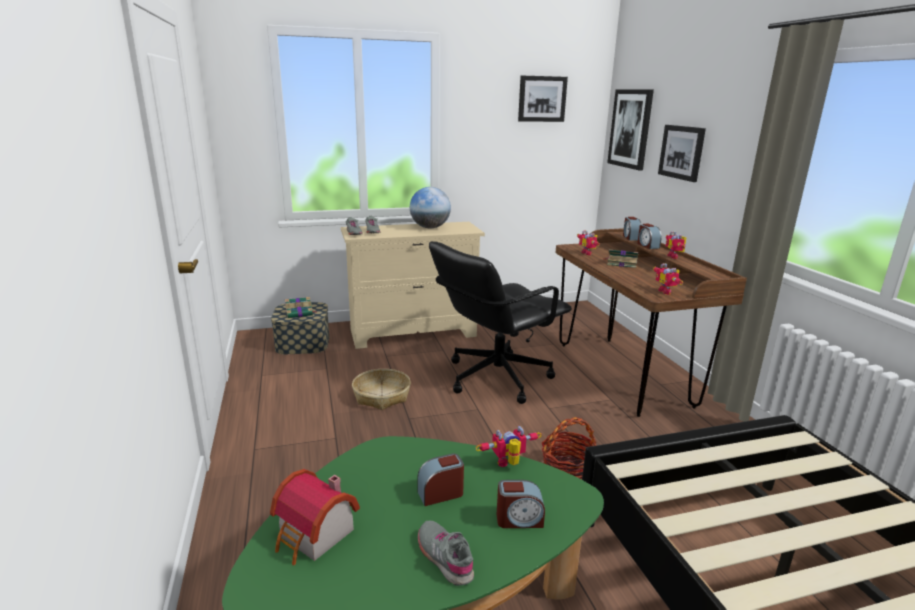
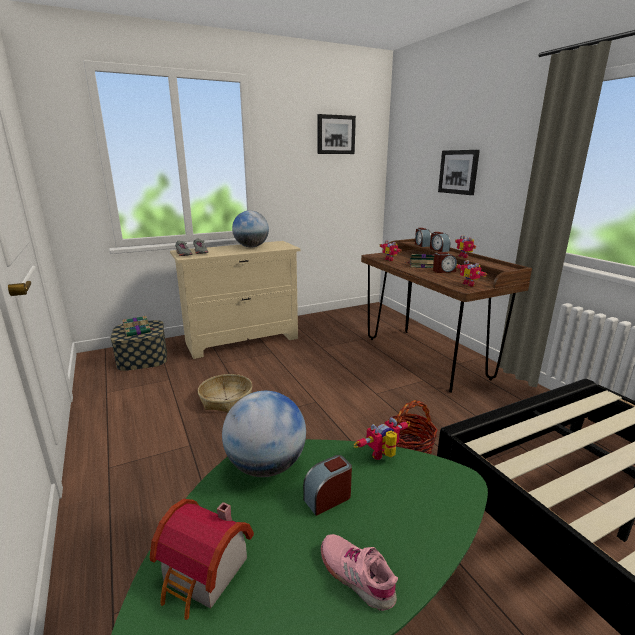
camera: 10 degrees left, 0 degrees up
grey shoe [418,521,474,586] -> pink shoe [320,534,398,611]
black office chair [429,241,572,404] -> none
alarm clock [497,480,545,528] -> alarm clock moved to [433,252,457,273]
picture [607,89,654,170] -> none
none -> globe [222,391,306,477]

